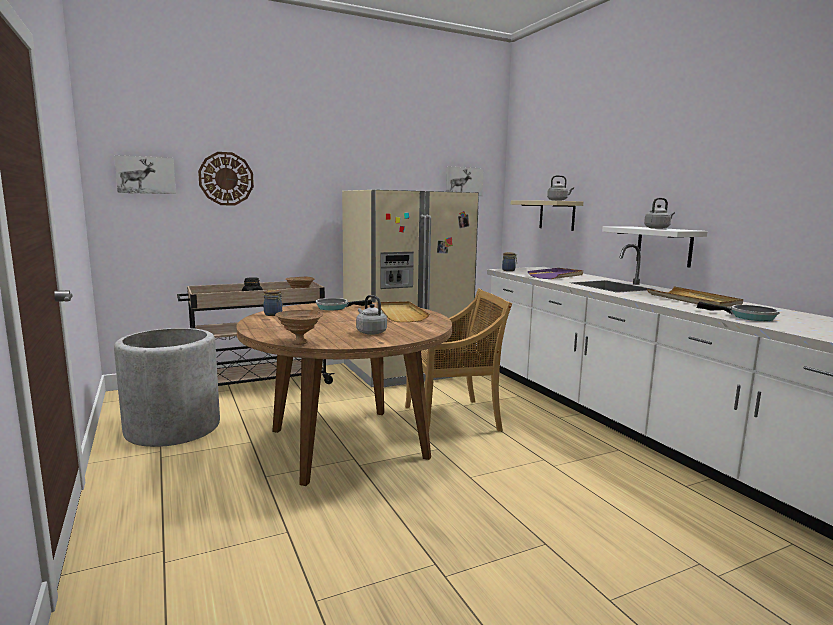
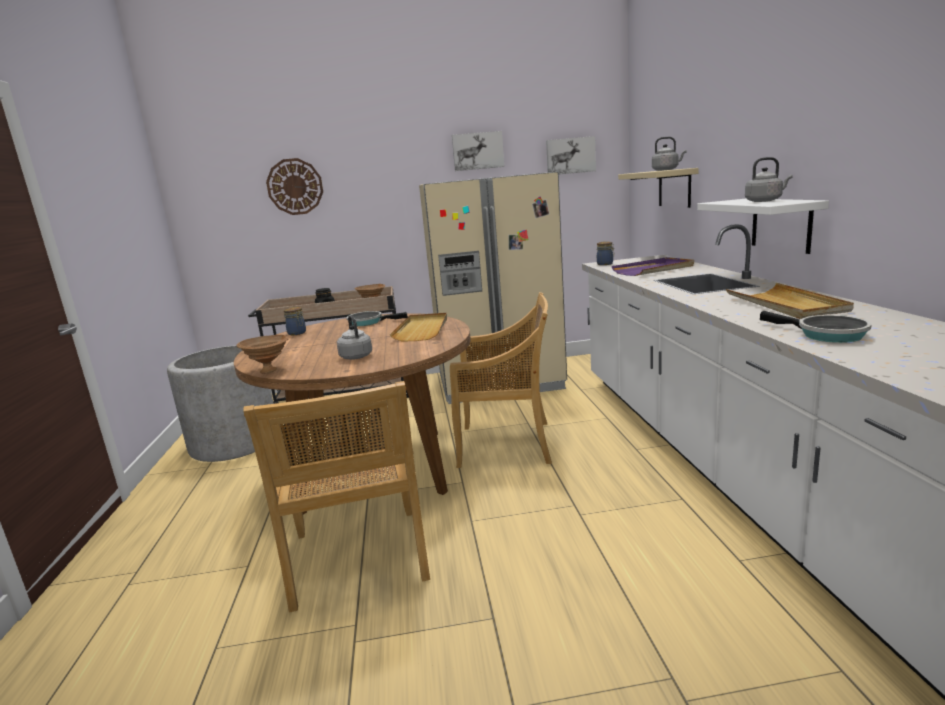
camera: 20 degrees right, 5 degrees up
picture [114,155,176,194] -> picture moved to [452,131,504,171]
none -> beige chair [243,381,430,613]

